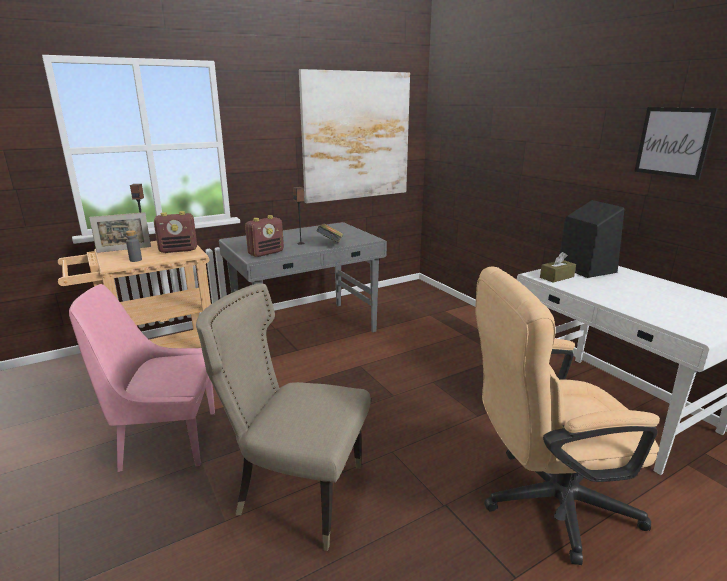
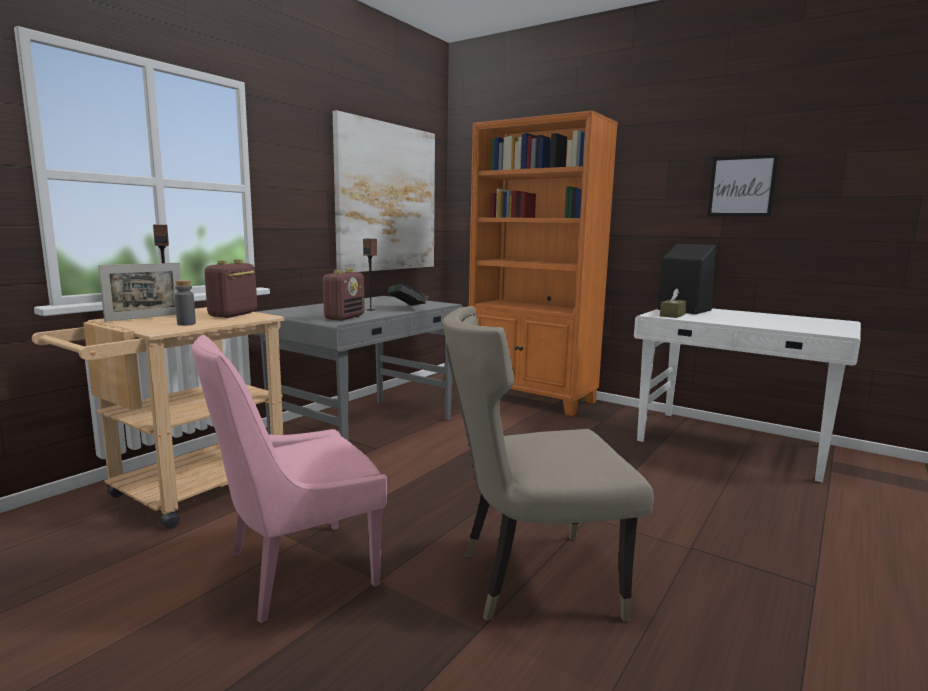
camera: 25 degrees left, 10 degrees down
radio [154,211,197,253] -> radio turned 150 degrees clockwise [204,259,257,318]
beige office chair [475,266,660,565] -> none
none -> orange bookcase [469,110,618,416]

